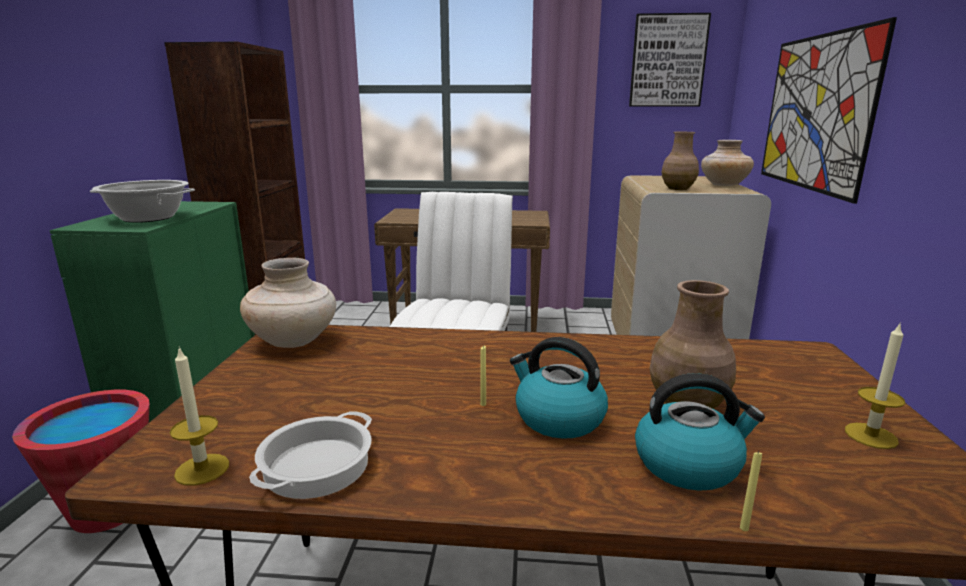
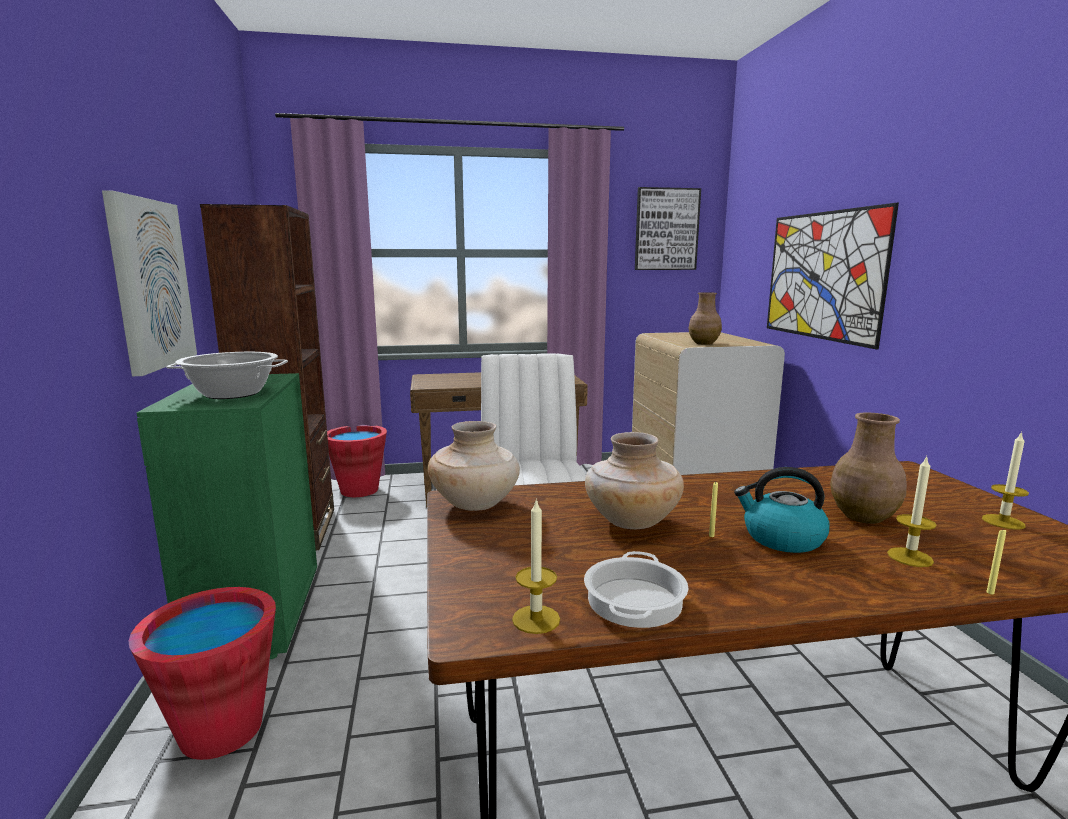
camera: 15 degrees left, 5 degrees down
kettle [635,373,765,491] -> candle [887,455,937,567]
beige vase [701,140,754,186] -> beige vase moved to [585,432,684,529]
none -> picture [102,190,197,376]
none -> red bucket [327,425,387,497]

